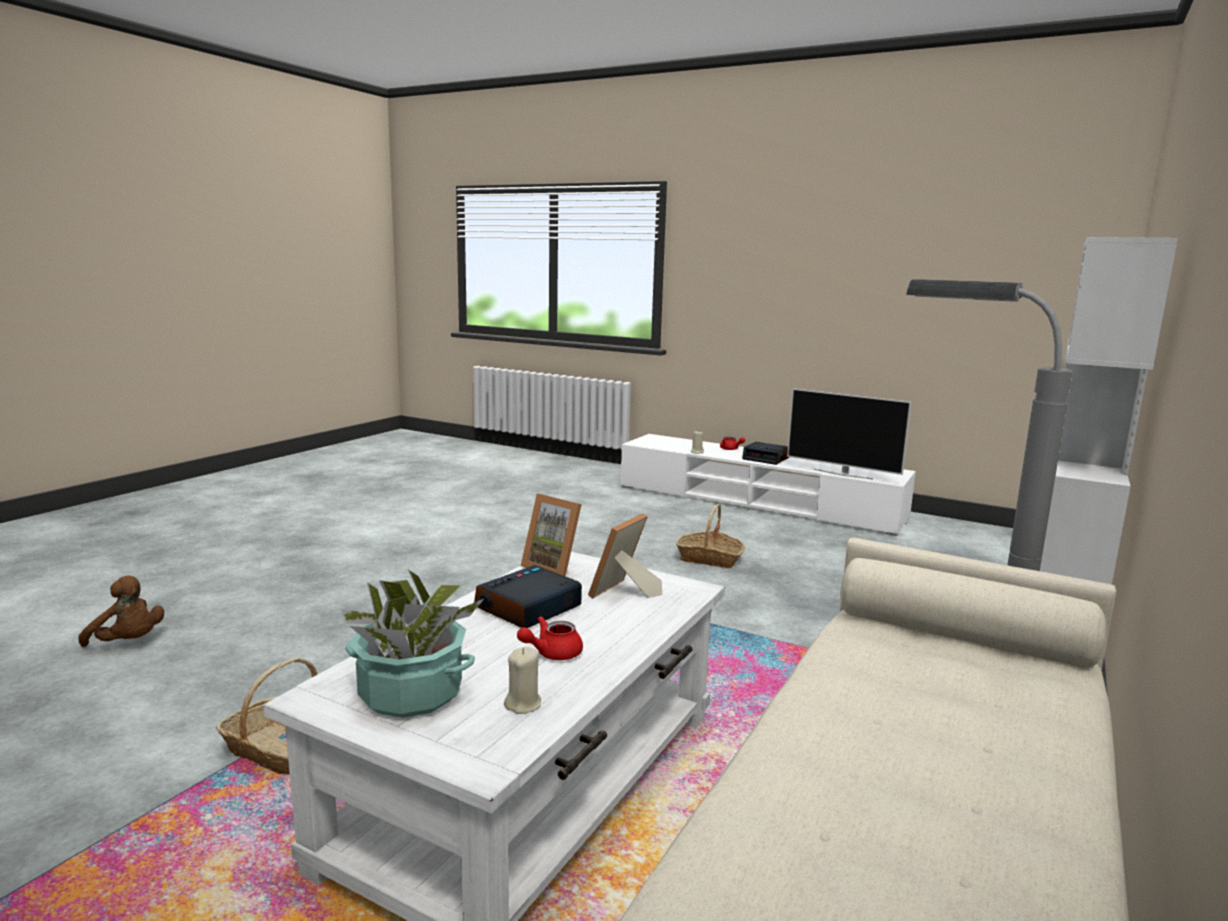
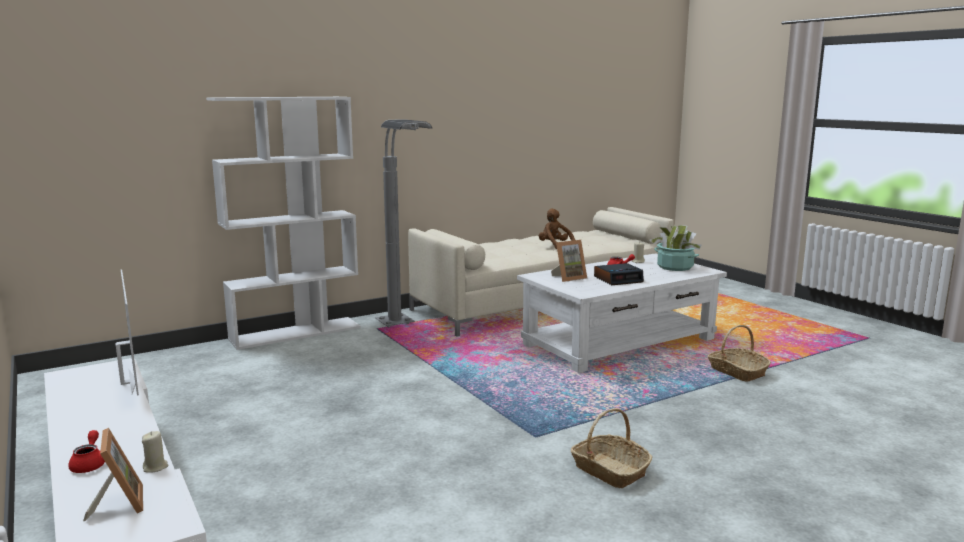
camera: 150 degrees left, 0 degrees up
brown plush toy [78,575,164,647] -> brown plush toy moved to [539,208,575,249]
picture frame [521,493,582,576] -> picture frame moved to [83,428,143,521]
basket [676,503,745,568] -> basket moved to [571,408,653,488]
alarm clock [742,442,789,465] -> none

